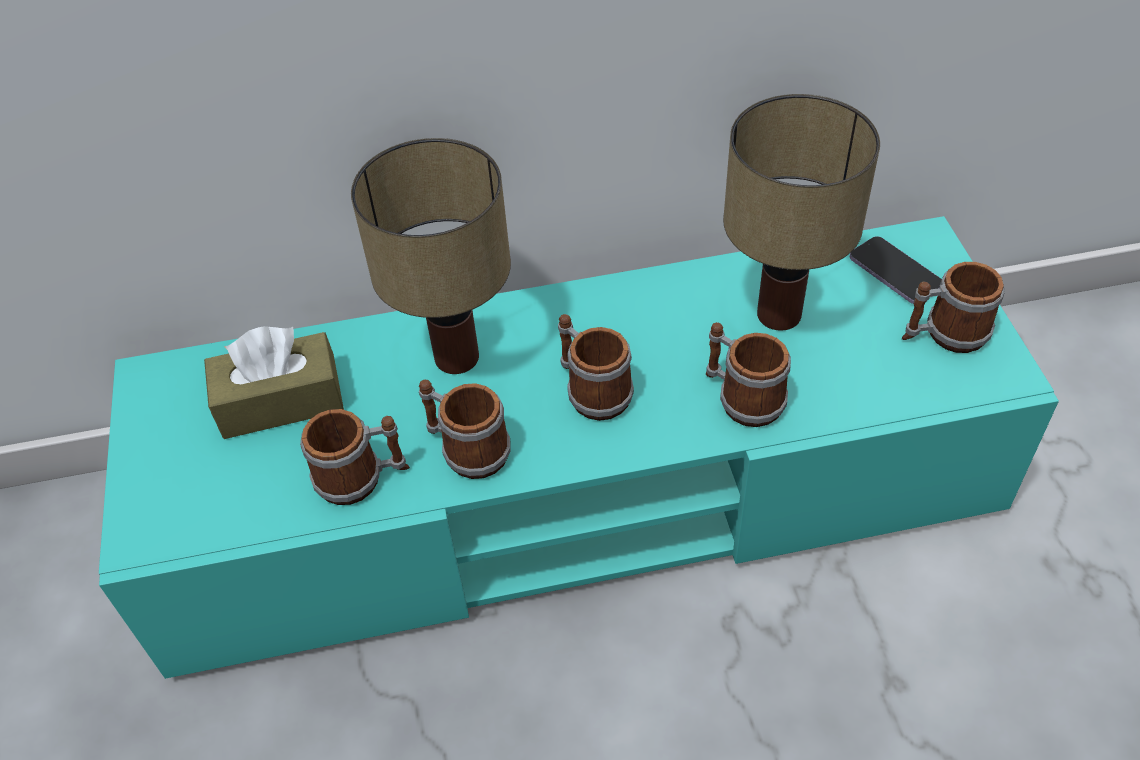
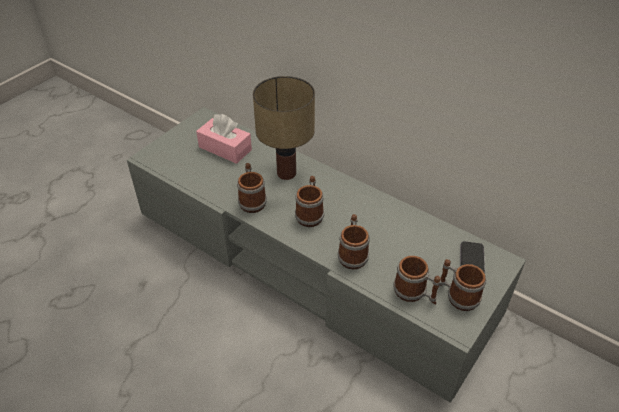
camera: 45 degrees right, 5 degrees down
turquoise tv stand [99,216,1059,679] -> grey tv stand [127,107,526,403]
brown tissue box [204,326,344,439] -> pink tissue box [196,114,252,164]
mug [300,409,410,505] -> mug moved to [393,256,441,304]
table lamp [723,94,880,331] -> none

